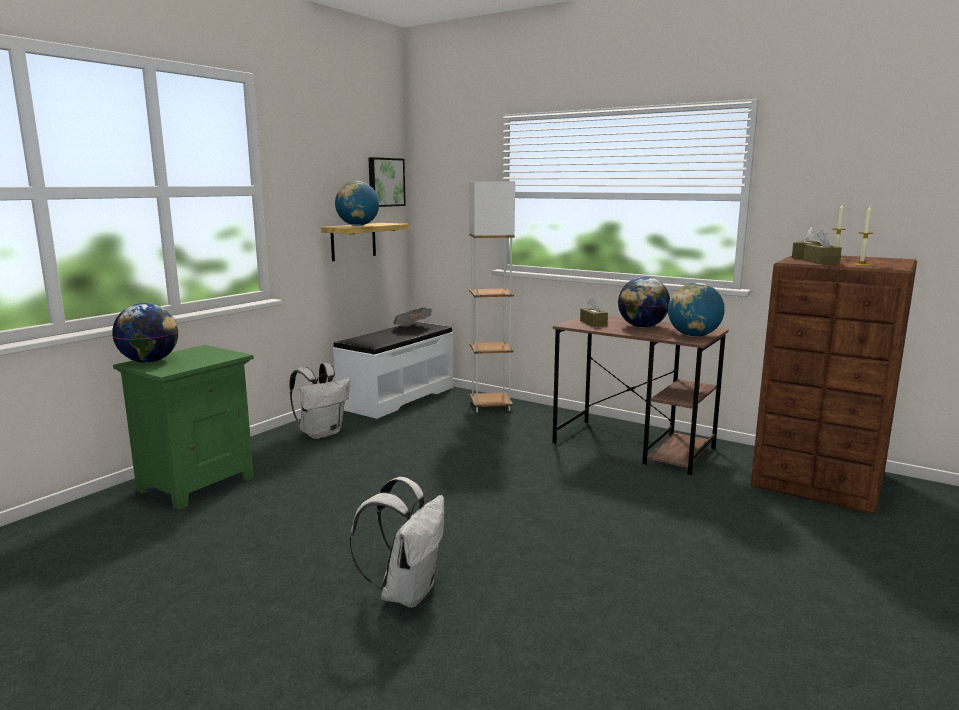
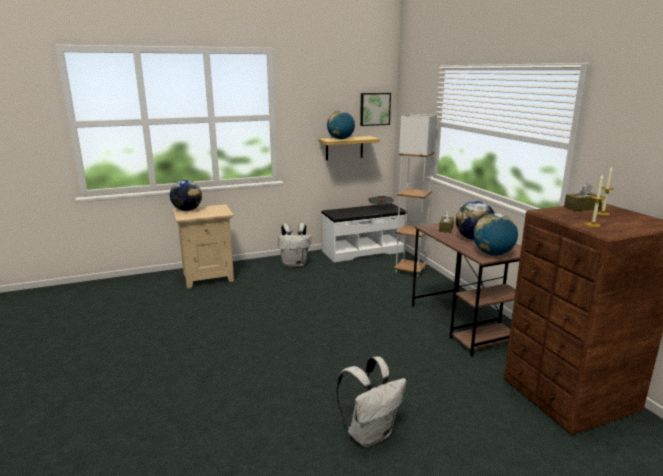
camera: 35 degrees right, 5 degrees up
green nightstand [113,345,254,510] -> beige nightstand [173,204,234,288]
white backpack [350,477,444,608] -> white backpack moved to [336,356,406,447]
brown tissue box [803,230,842,264] -> none

